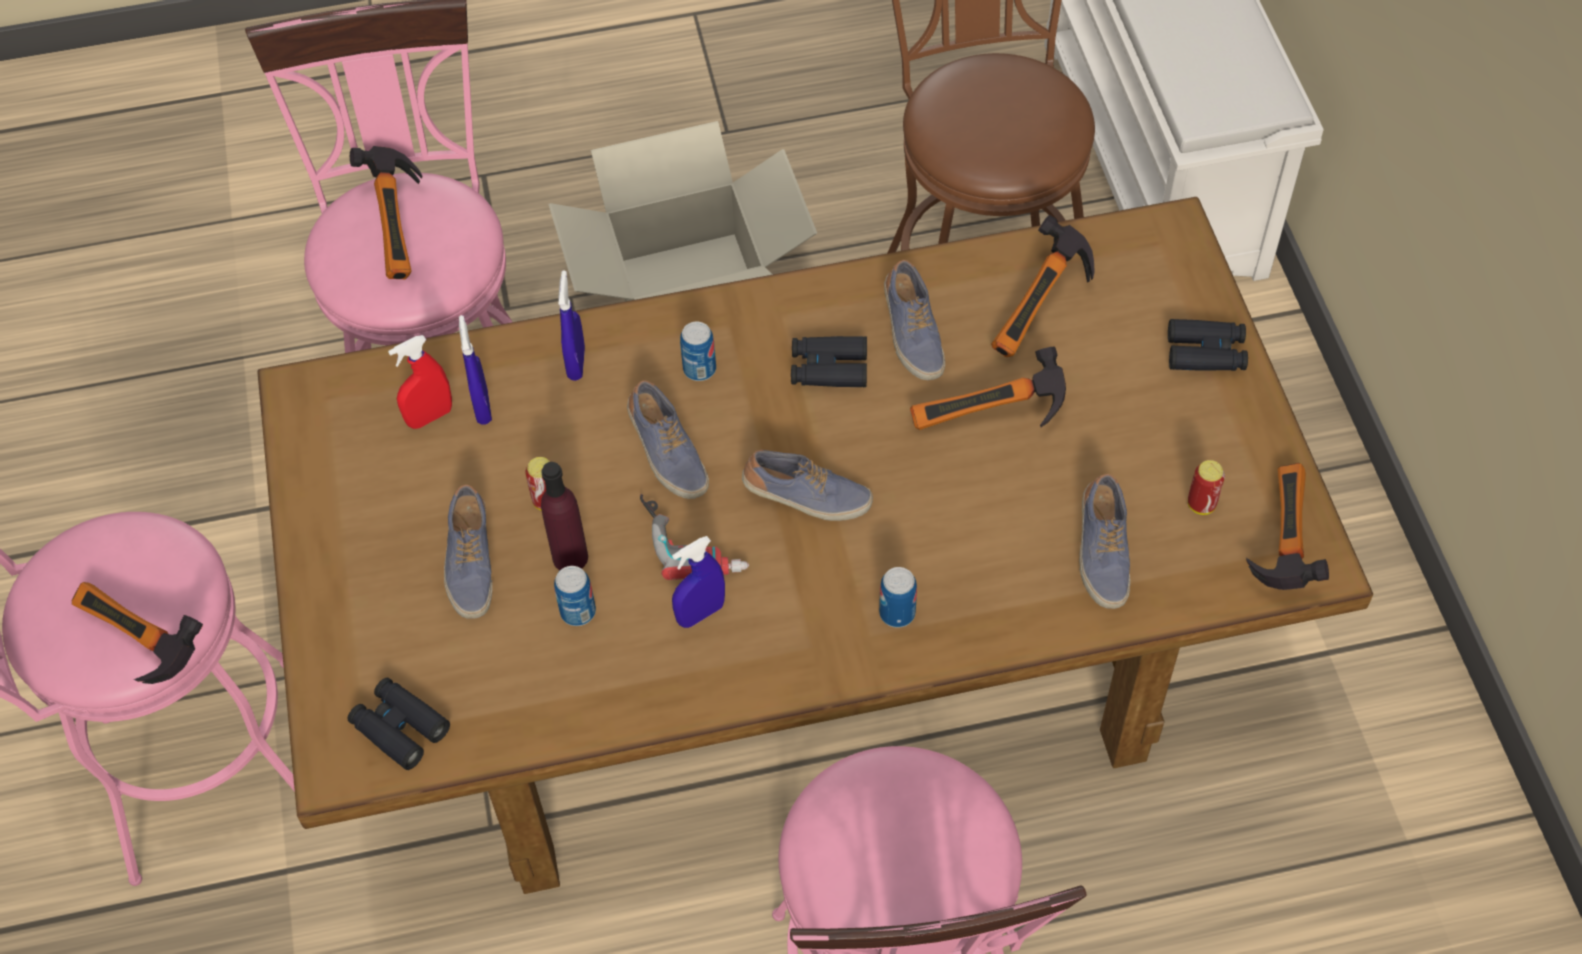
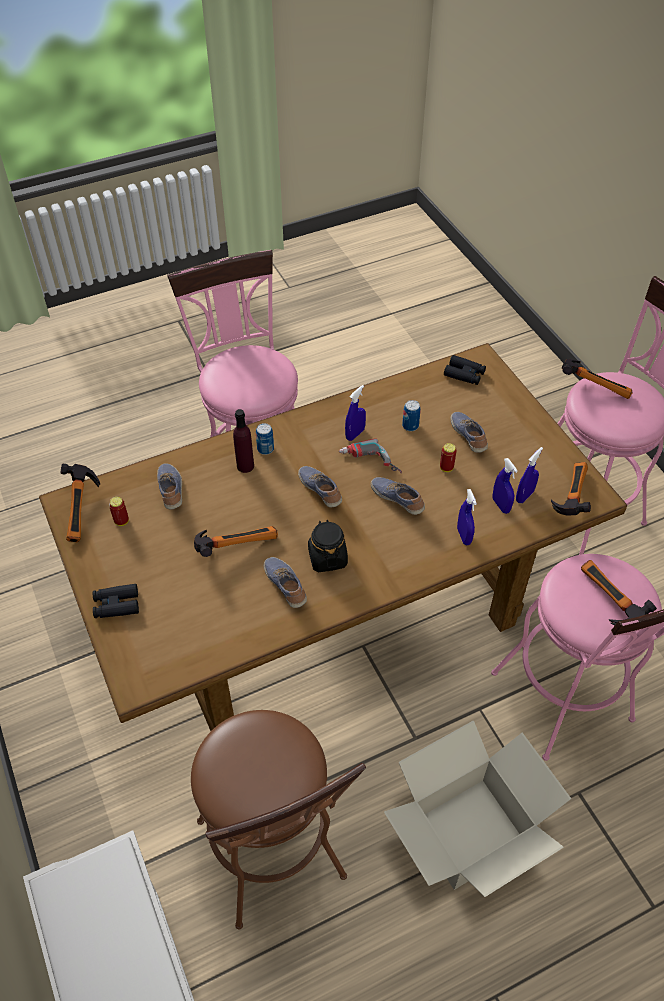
camera: 165 degrees right, 5 degrees down
red spray bottle [388,335,452,429] -> blue spray bottle [516,447,543,503]
purple bottle [541,462,588,570] -> purple bottle moved to [233,409,254,473]
can [680,322,716,381] -> none
shoe [742,449,873,521] -> shoe turned 60 degrees clockwise [298,466,342,508]
black binoculars [791,336,867,387] -> black jar [308,519,348,572]
hammer [991,215,1095,357] -> hammer moved to [551,462,591,515]

